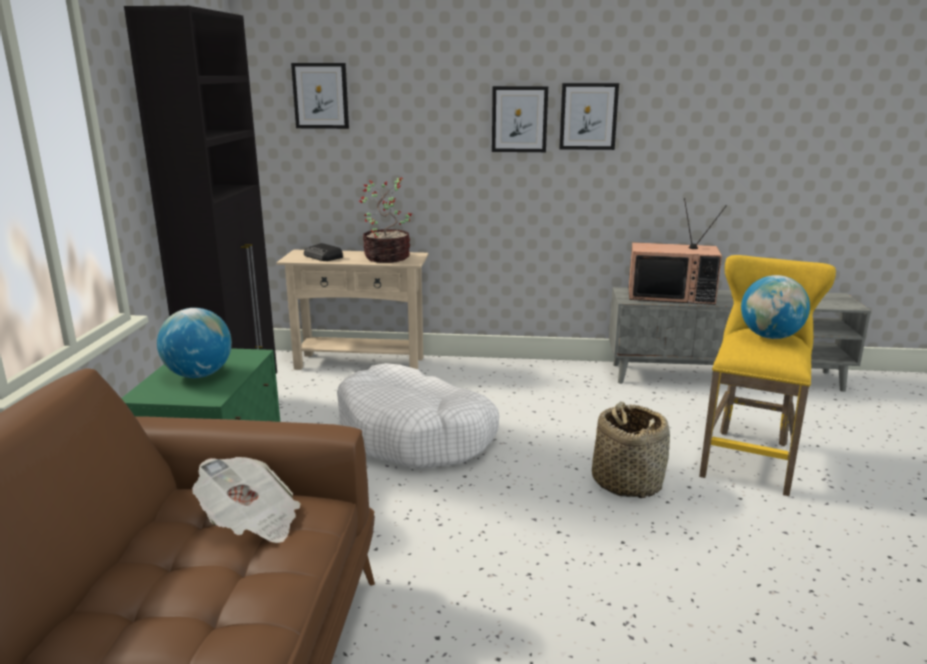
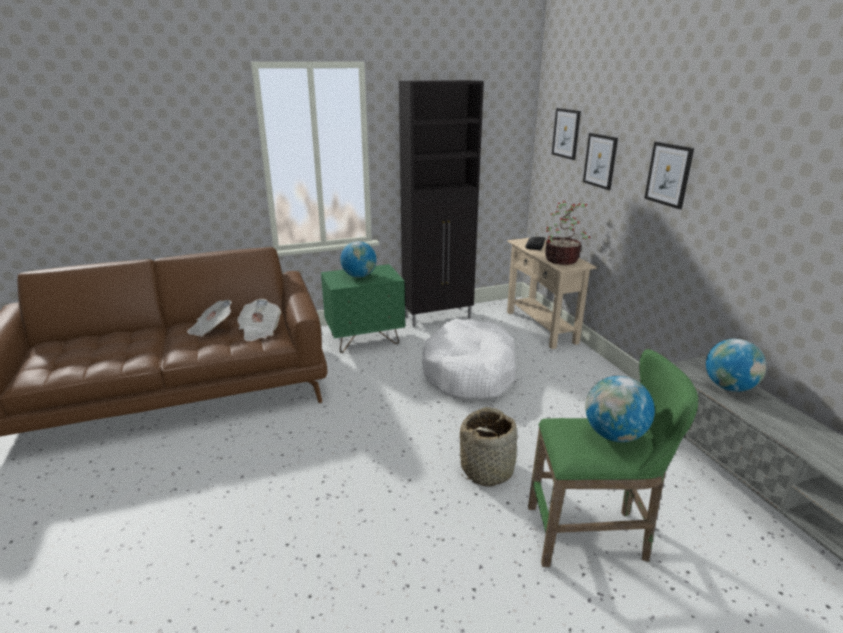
camera: 65 degrees right, 5 degrees up
picture [559,83,619,150] -> picture moved to [583,133,618,190]
television [629,198,727,305] -> globe [706,339,767,392]
yellow stool [699,255,836,496] -> green stool [528,349,698,567]
none -> newspaper [187,300,232,337]

